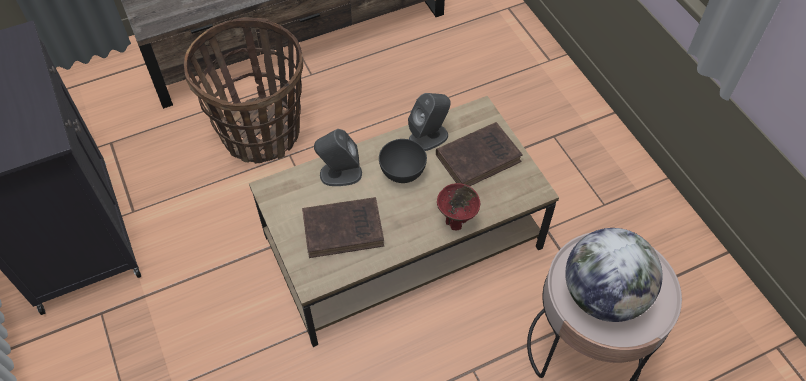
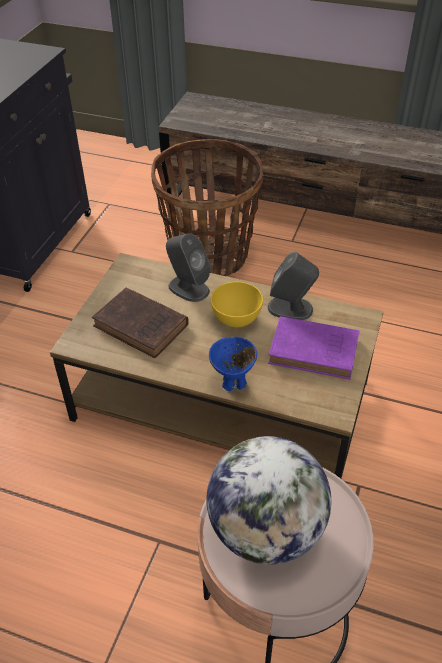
camera: 45 degrees right, 10 degrees down
grey bowl [379,139,427,183] -> yellow bowl [211,282,263,327]
brown book [436,122,523,186] -> purple book [268,316,359,380]
red bowl [437,183,480,230] -> blue bowl [209,337,257,391]

